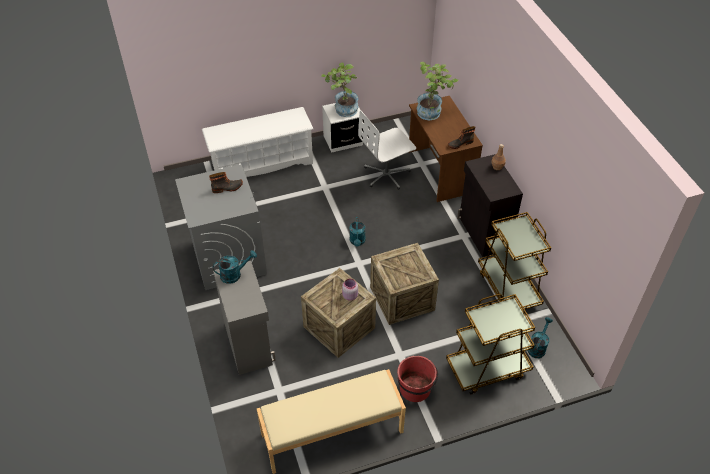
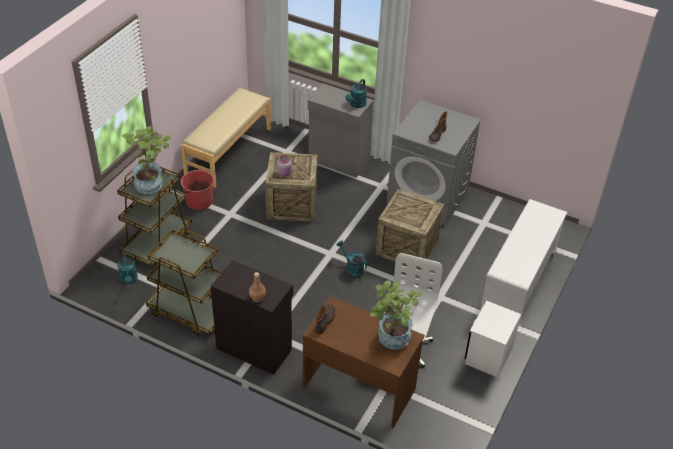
camera: 135 degrees right, 5 degrees down
potted plant [321,63,359,117] -> potted plant moved to [122,126,171,194]
crate [370,243,439,325] -> crate moved to [375,189,444,270]

